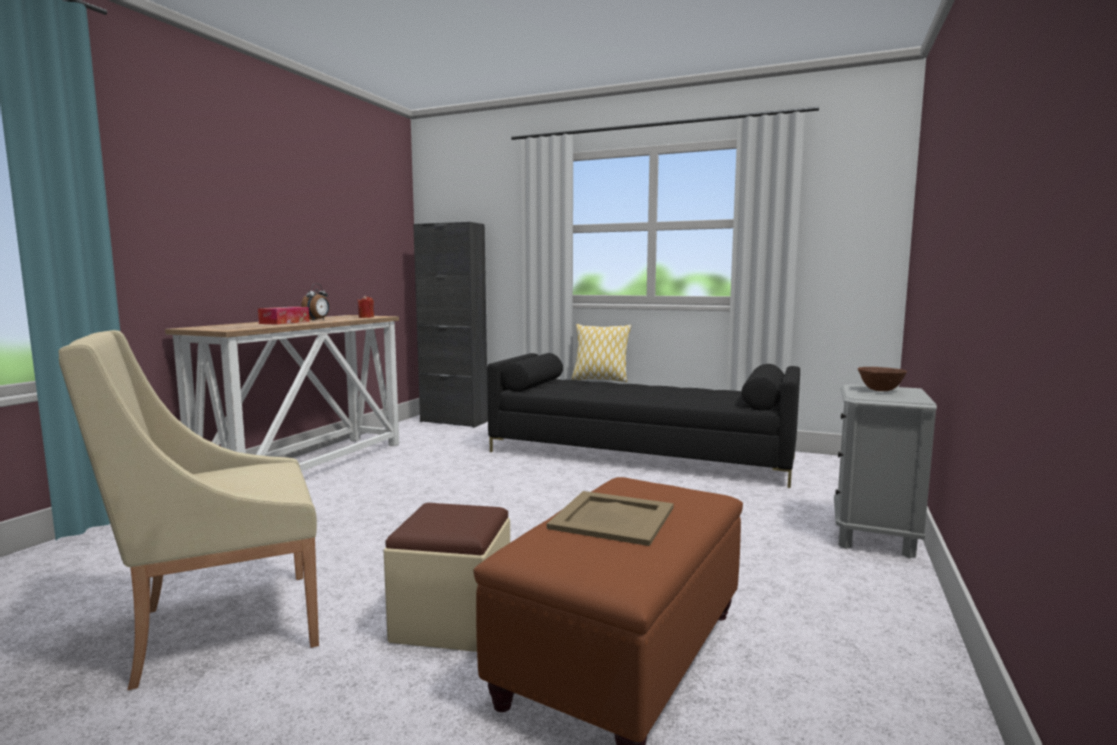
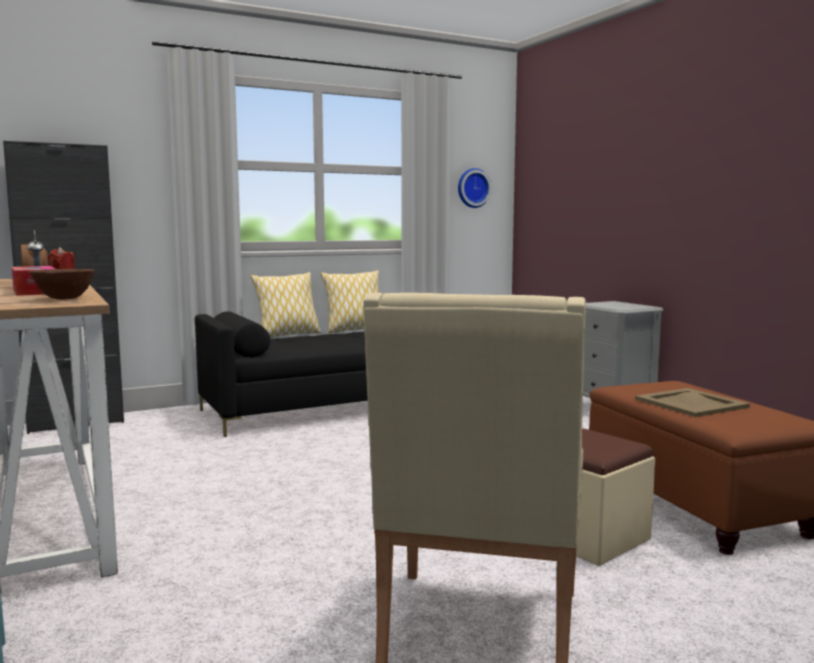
camera: 50 degrees left, 0 degrees up
brown bowl [858,367,907,391] -> brown bowl moved to [29,269,95,300]
none -> pillow [321,270,379,334]
none -> wall clock [458,168,492,208]

